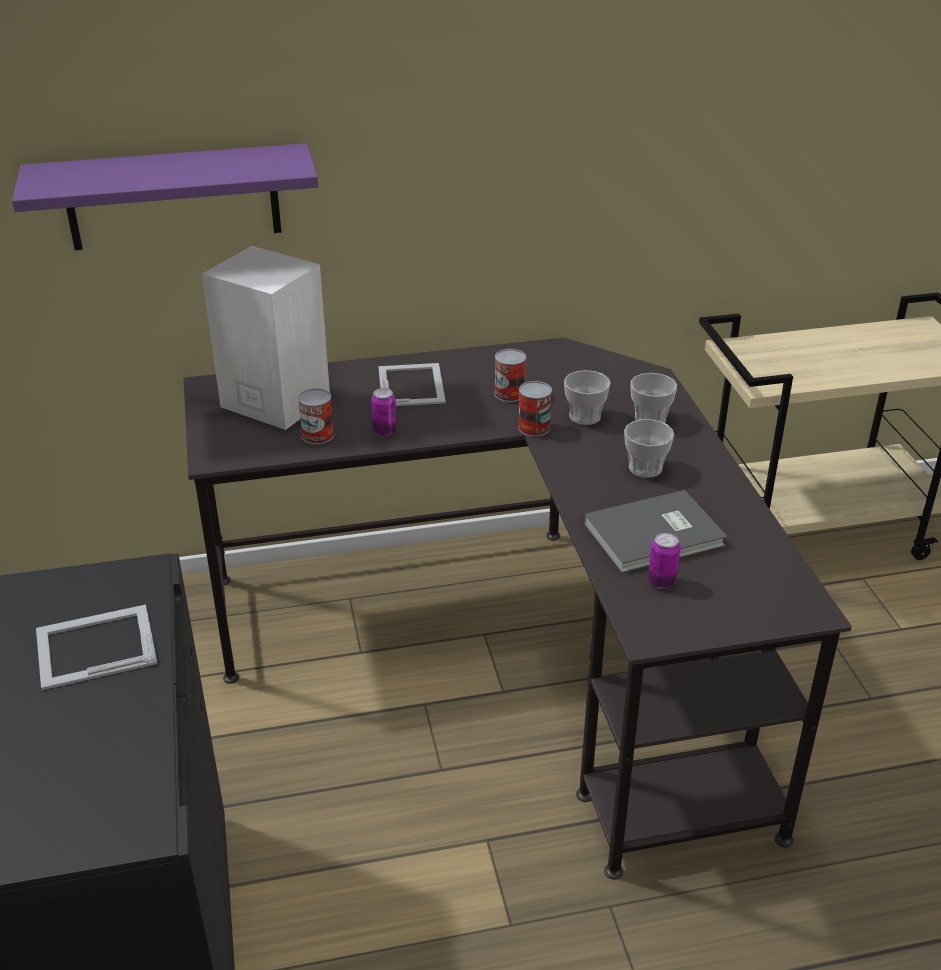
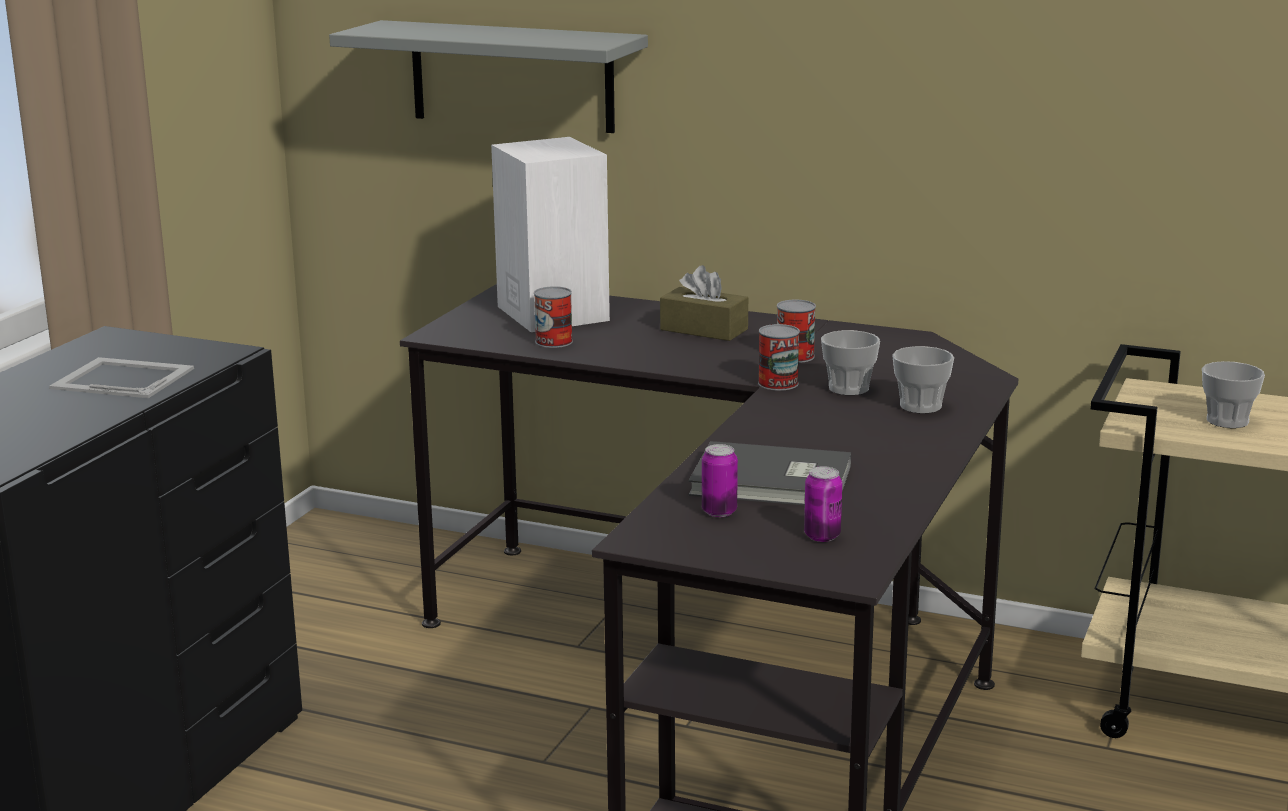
camera: 35 degrees right, 15 degrees down
purple shelf [12,143,318,250] -> grey shelf [329,20,648,133]
can [371,388,397,436] -> can moved to [804,466,842,542]
picture frame [378,363,446,406] -> brown tissue box [660,265,748,341]
cup [624,419,674,478] -> cup moved to [1202,361,1265,428]

